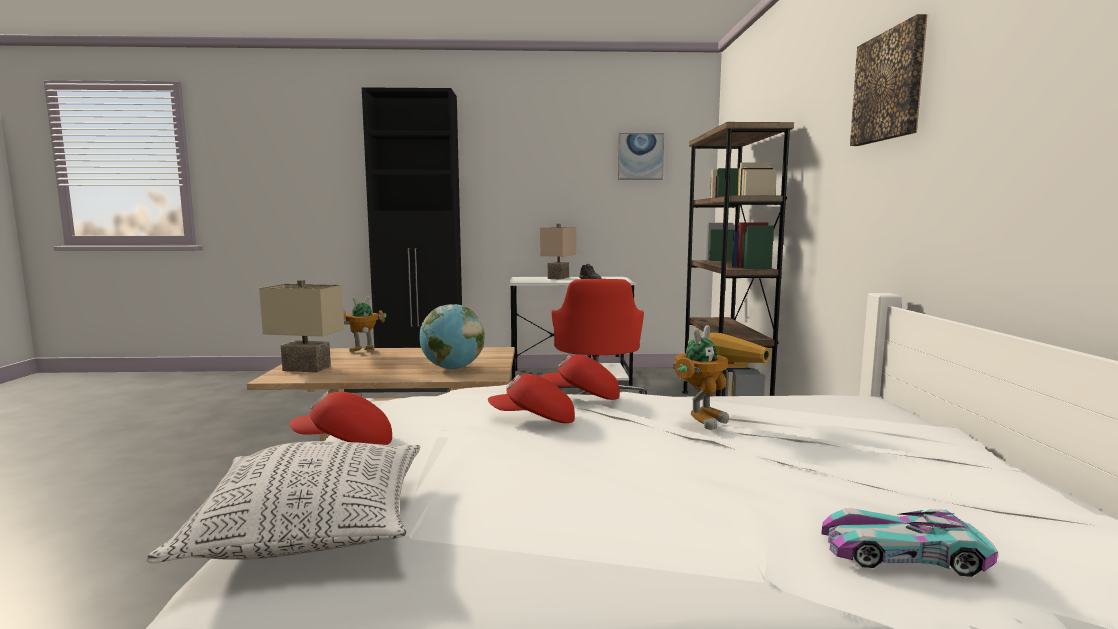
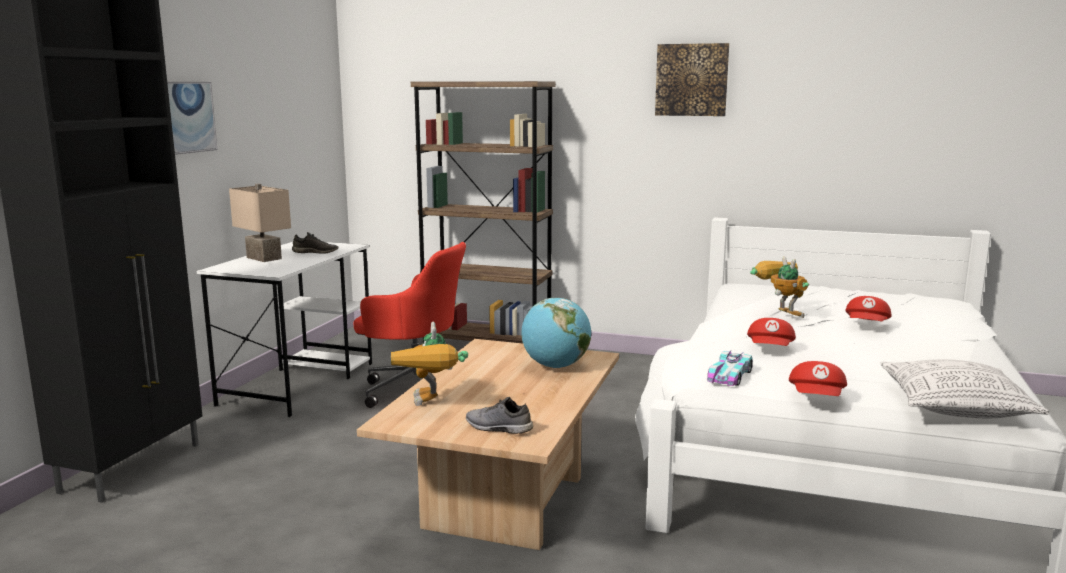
camera: 70 degrees left, 5 degrees up
beige table lamp [259,280,344,373] -> grey shoe [466,397,533,434]
red cap [542,355,619,400] -> red cap moved to [845,296,892,321]
picture [618,133,664,180] -> picture moved to [167,82,217,155]
toy car [822,508,998,577] -> toy car moved to [707,351,753,386]

